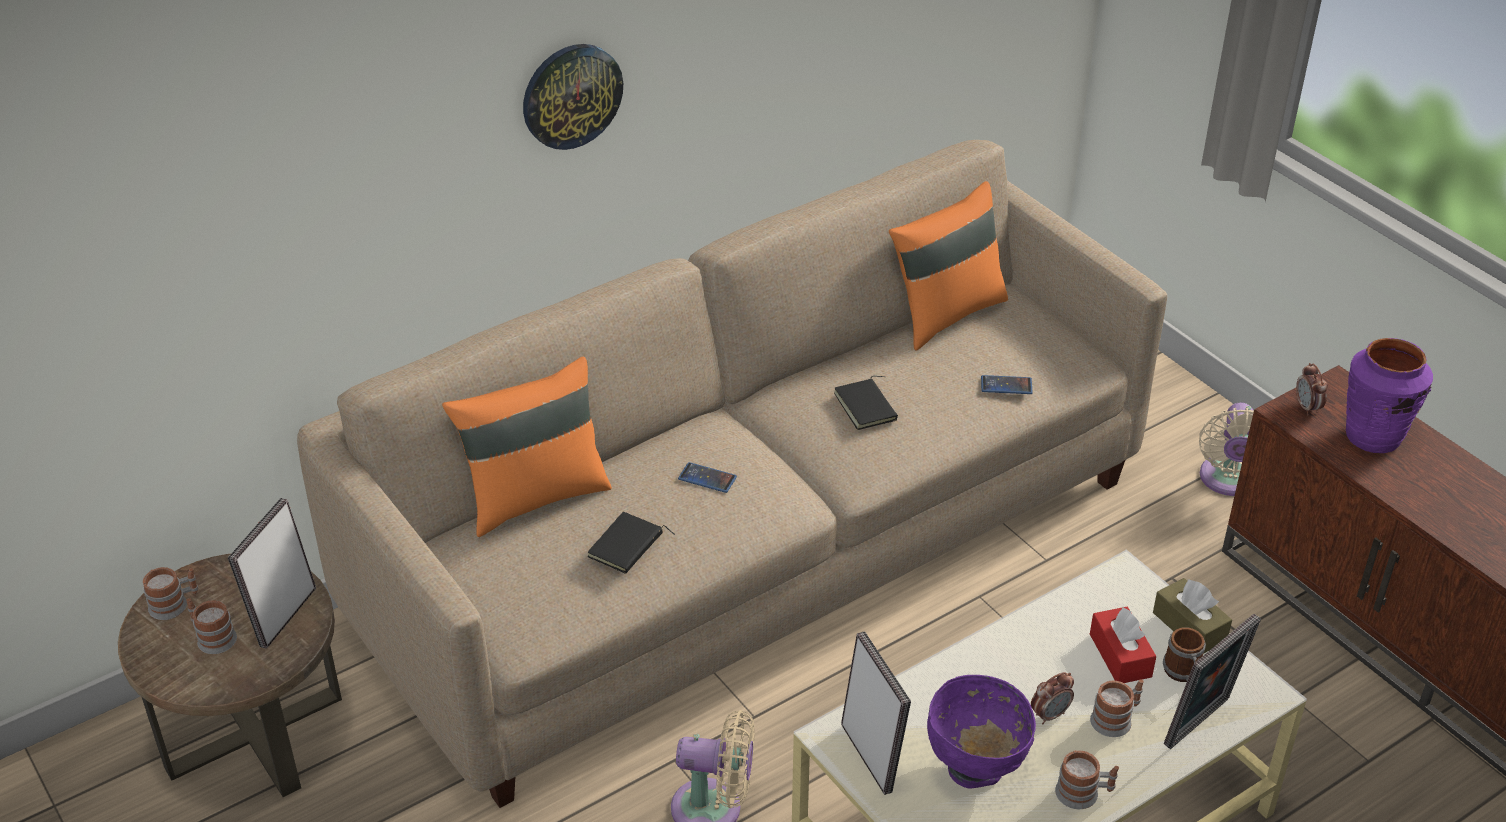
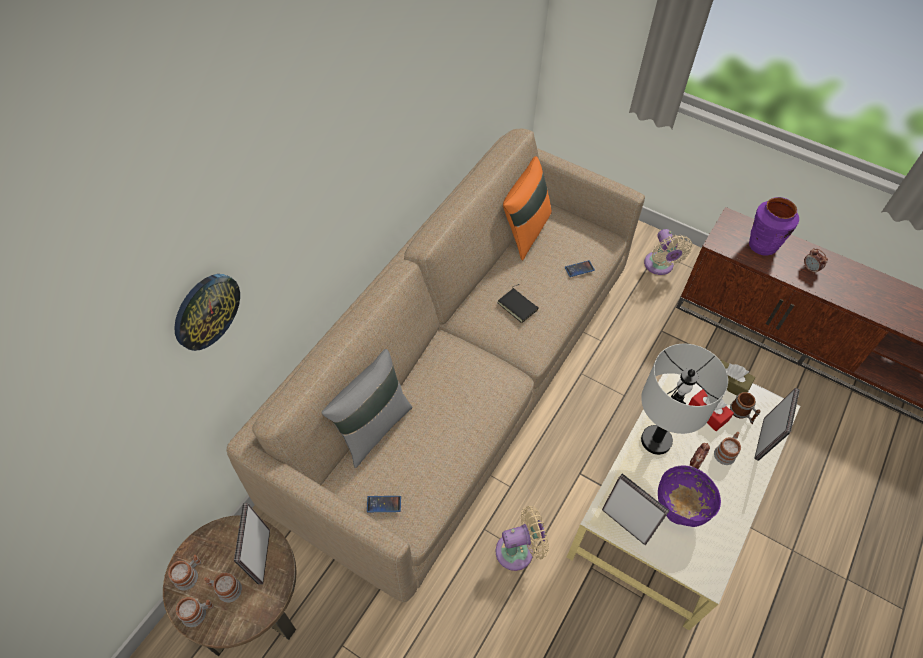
camera: 25 degrees left, 15 degrees up
orange pillow [442,357,612,537] -> grey pillow [322,349,413,468]
wall clock [523,44,623,150] -> wall clock moved to [174,274,240,351]
black book [587,512,675,574] -> none
phone [678,462,737,493] -> phone moved to [367,496,401,512]
mug [1055,750,1119,809] -> mug moved to [176,597,213,627]
alarm clock [1296,363,1328,415] -> alarm clock moved to [804,248,828,274]
none -> grey table lamp [641,344,728,455]

